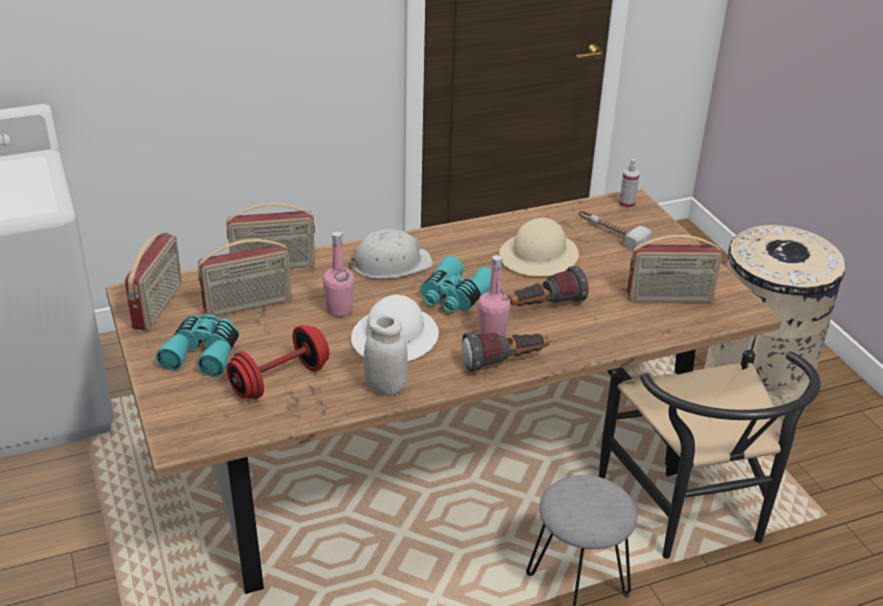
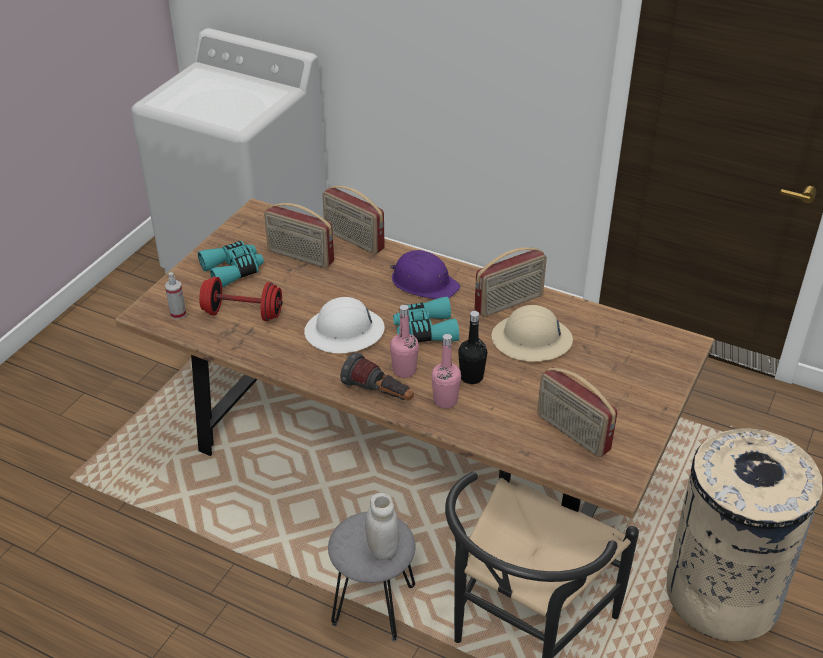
camera: 50 degrees right, 5 degrees up
radio [125,232,182,330] -> radio moved to [474,247,547,317]
pink bottle [323,231,355,317] -> pink bottle moved to [431,334,461,408]
white hard hat [349,229,433,279] -> purple hard hat [390,250,460,299]
white jar [364,315,407,396] -> white jar moved to [365,493,399,560]
flashlight [509,266,589,306] -> black bottle [458,311,487,384]
hammer [578,211,652,250] -> none
spray bottle [619,159,640,209] -> spray bottle moved to [165,272,186,319]

